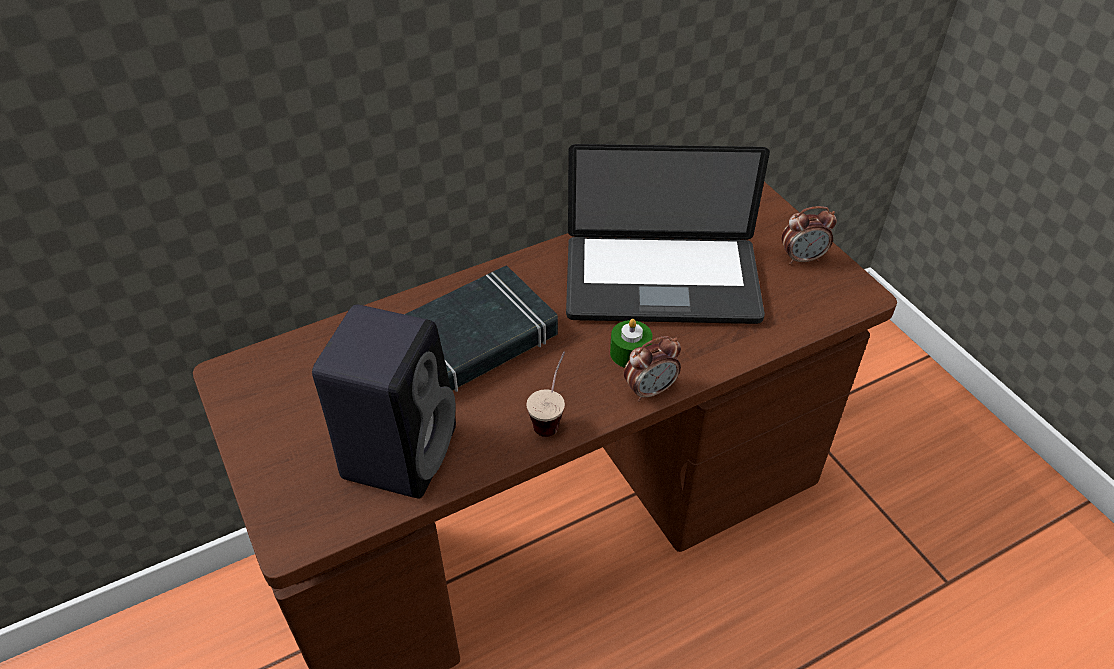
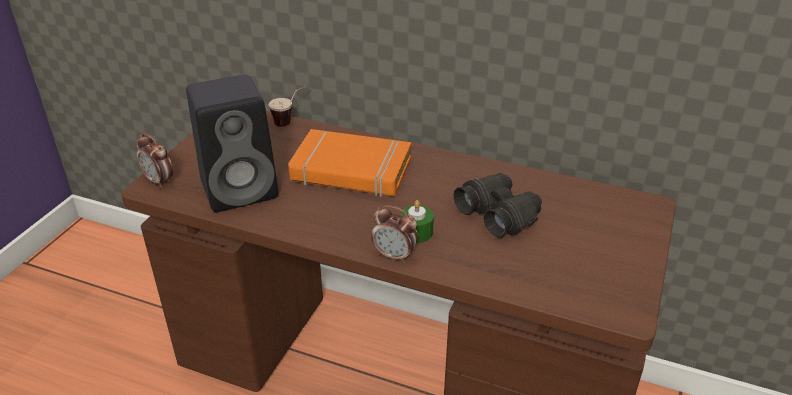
camera: 50 degrees right, 10 degrees down
black book [405,265,558,392] -> orange book [288,129,411,197]
cup [526,351,565,437] -> cup moved to [269,85,310,127]
laptop [566,144,770,324] -> black binoculars [454,173,542,238]
alarm clock [781,206,837,265] -> alarm clock moved to [136,133,173,188]

